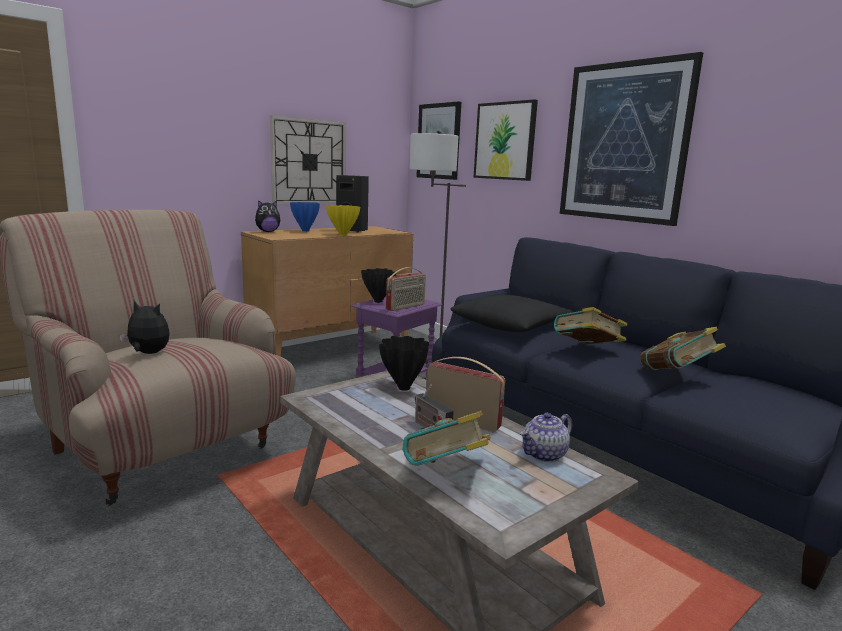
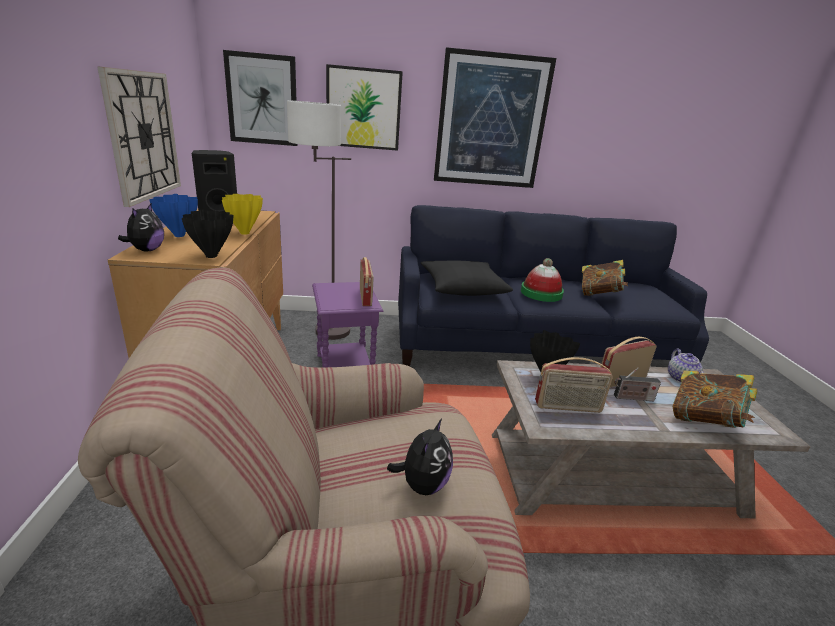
camera: 55 degrees left, 10 degrees up
plush toy [119,300,170,354] -> plush toy turned 150 degrees clockwise [387,419,453,495]
black vase [361,268,396,303] -> black vase moved to [182,209,233,258]
book [554,307,627,344] -> hat [521,258,564,302]
none -> radio [535,357,613,413]

